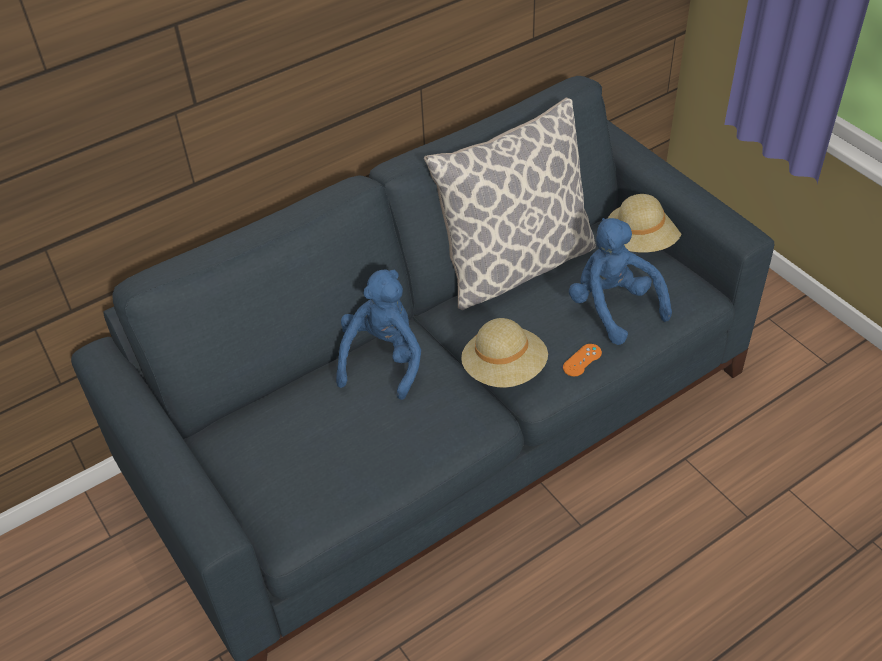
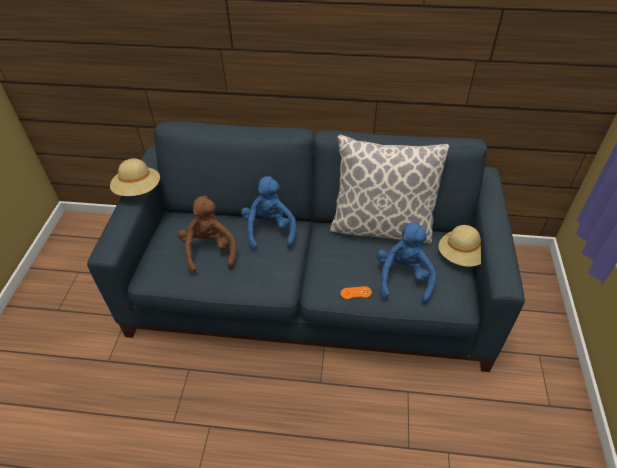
camera: 40 degrees right, 0 degrees up
blue plush toy [336,270,421,400] -> blue plush toy turned 60 degrees counterclockwise [241,176,296,250]
beige hat [461,318,548,388] -> beige hat moved to [110,159,160,196]
none -> brown plush toy [178,195,236,274]

